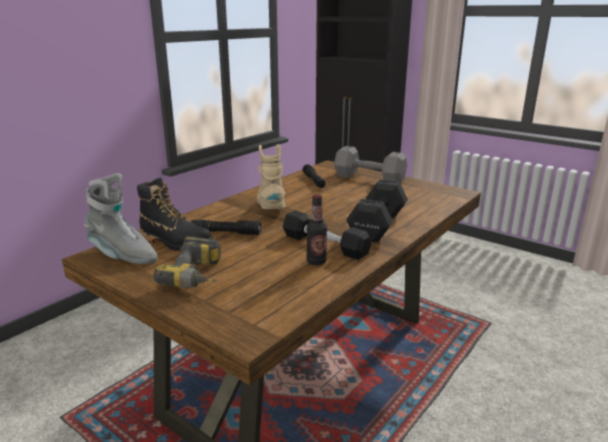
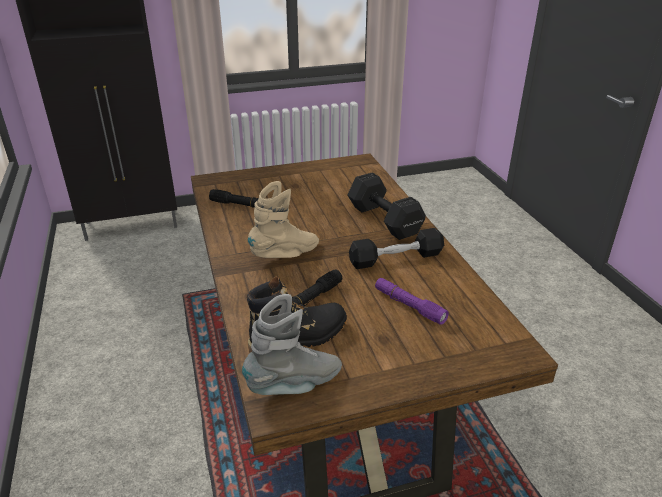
camera: 55 degrees left, 10 degrees up
power drill [153,236,221,288] -> none
beige boot [257,144,285,209] -> beige boot turned 120 degrees clockwise [248,181,319,258]
bottle [306,194,327,265] -> none
grey dumbbell [334,146,407,182] -> none
none -> purple flashlight [375,278,449,325]

